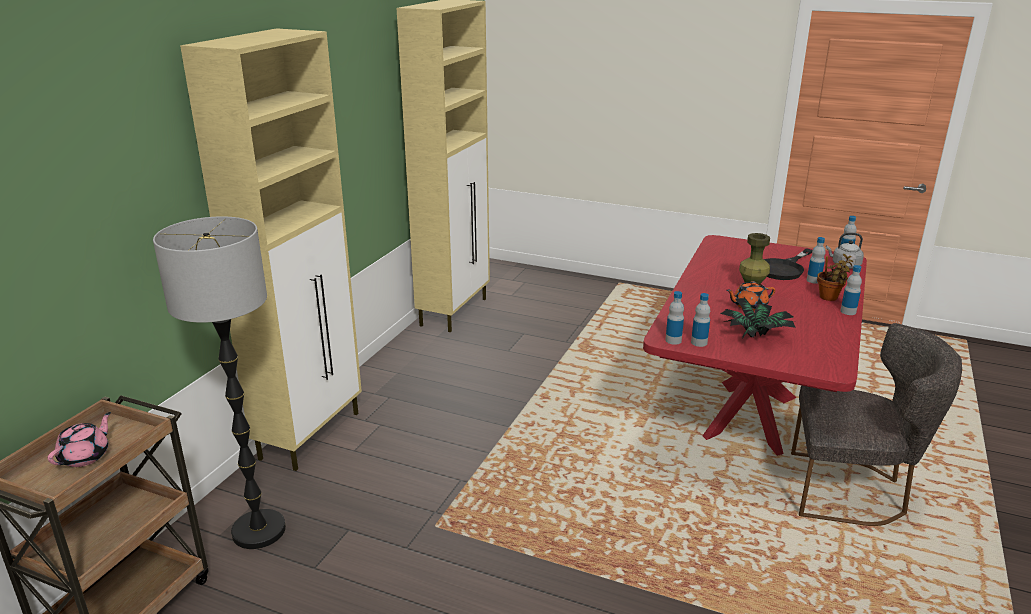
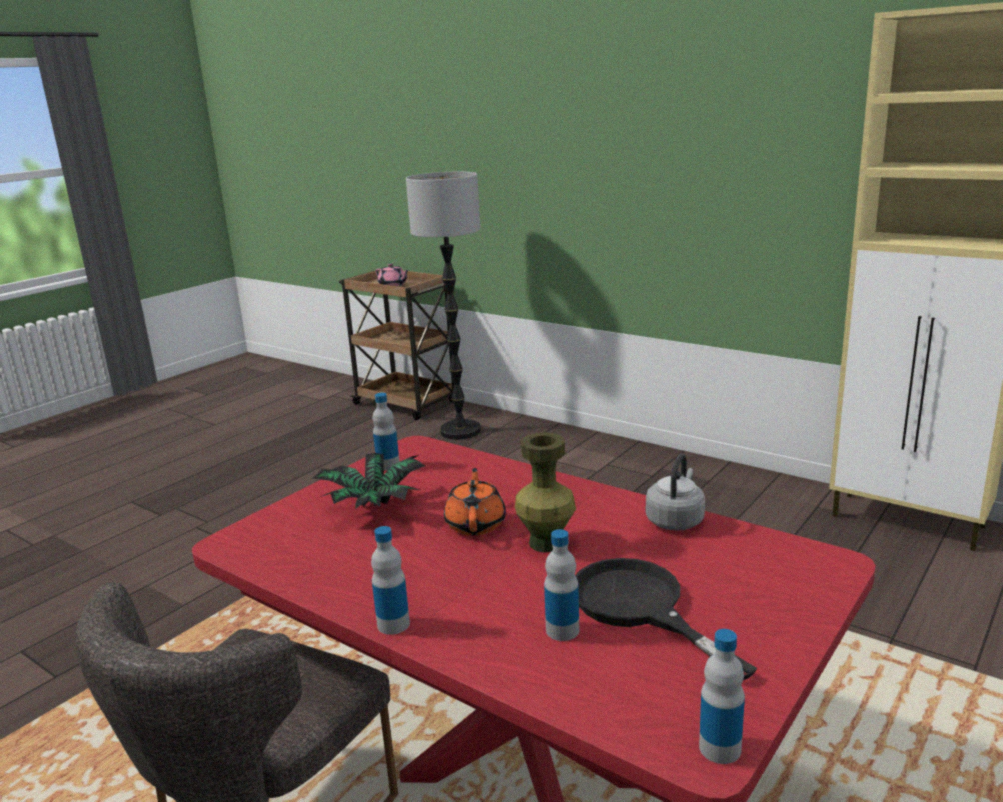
camera: 105 degrees right, 5 degrees down
beige cabinet [180,28,362,471] -> none
bottle [665,291,684,345] -> none
potted plant [817,254,853,301] -> none
grey kettle [826,233,864,269] -> grey kettle moved to [646,453,705,531]

